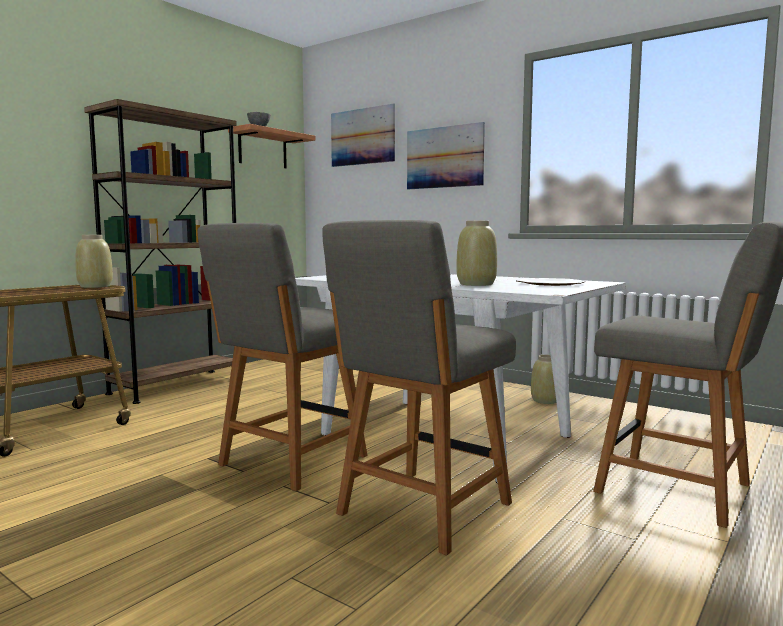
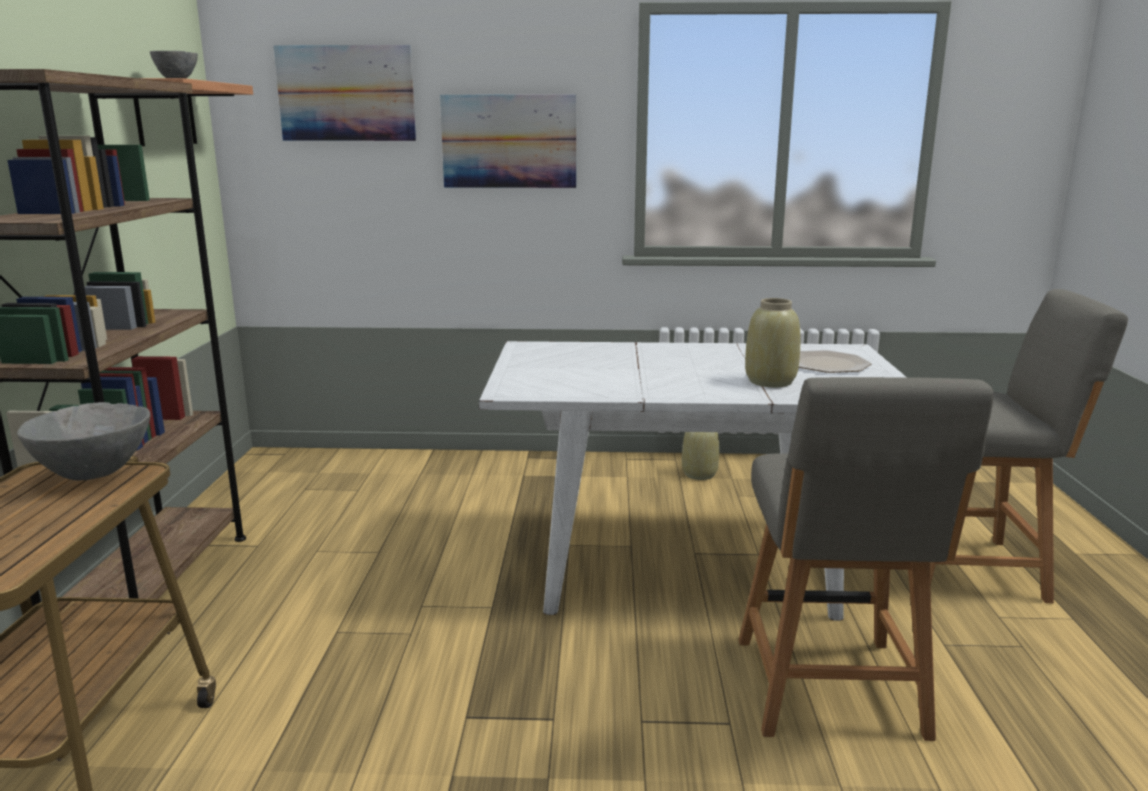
camera: 35 degrees left, 10 degrees up
beige vase [75,235,113,288] -> grey bowl [17,402,151,480]
grey chair [198,223,368,491] -> none

